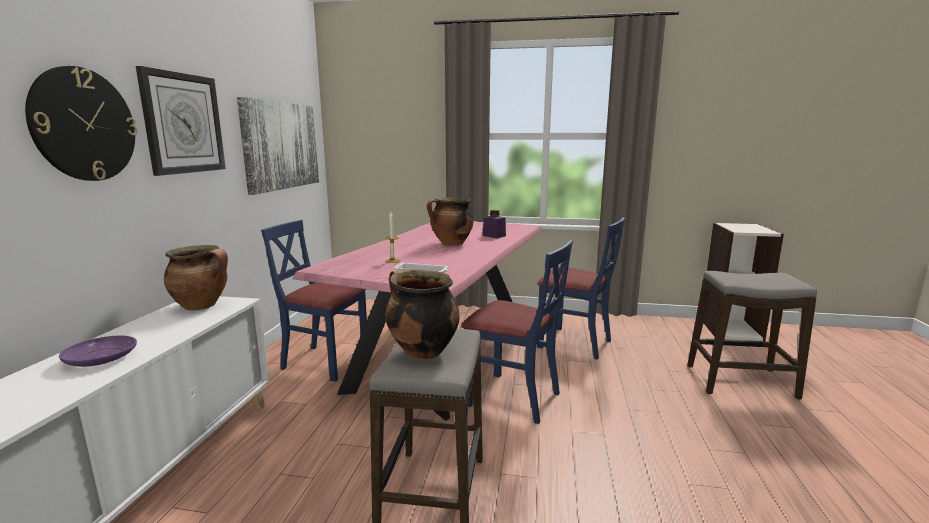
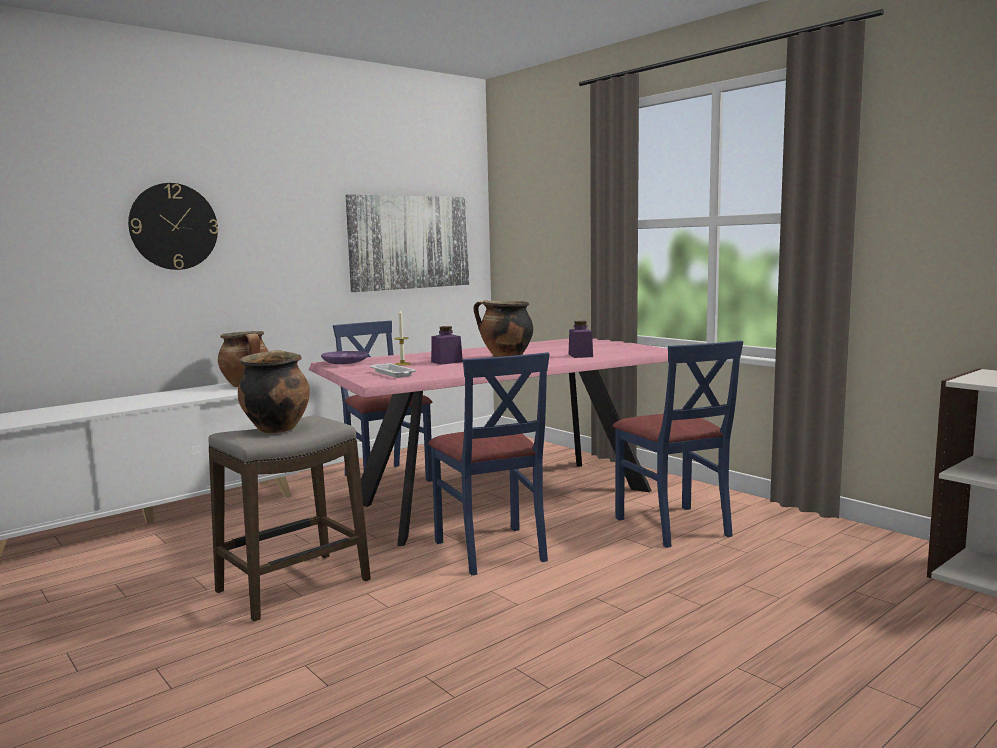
camera: 40 degrees right, 5 degrees down
purple plate [59,335,137,367] -> purple plate moved to [321,351,368,364]
wall clock [136,66,226,176] -> none
stool [687,271,817,400] -> none
none -> purple jar [431,326,463,365]

